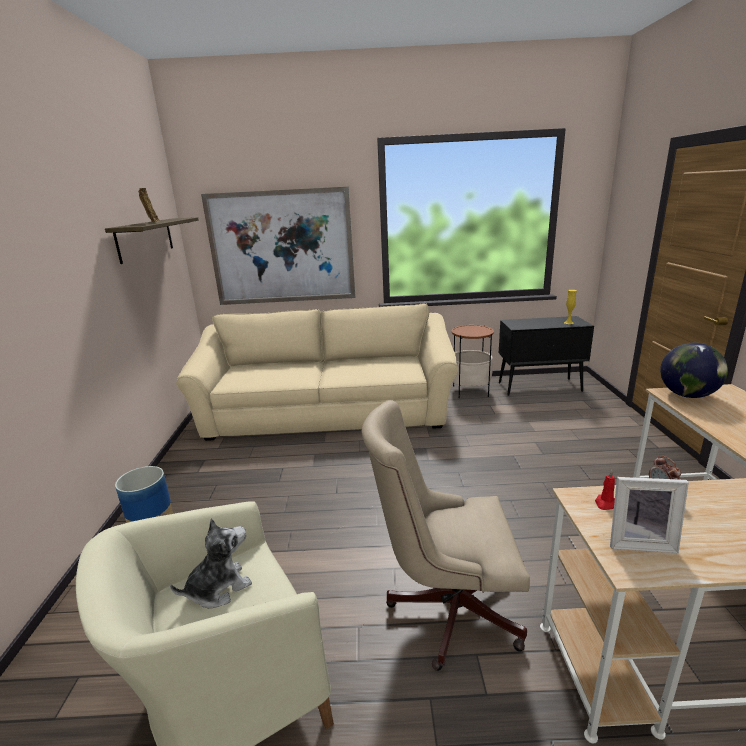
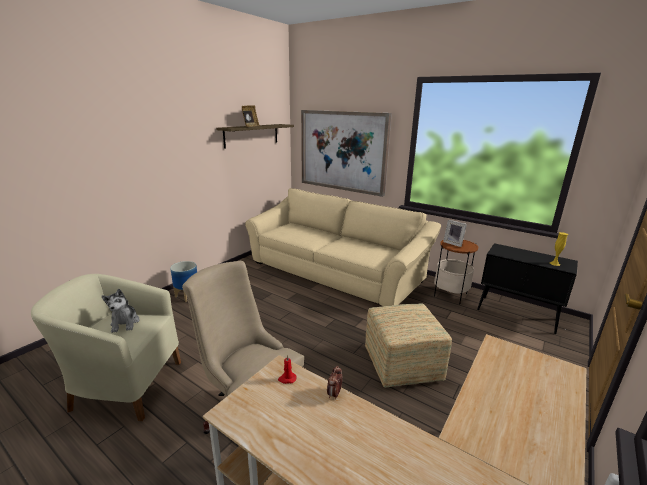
camera: 35 degrees right, 0 degrees up
plush toy [170,518,252,608] -> plush toy turned 75 degrees clockwise [102,289,140,333]
picture frame [610,477,689,553] -> picture frame moved to [443,220,467,247]
globe [660,343,728,398] -> none
none -> ottoman [365,304,452,388]

